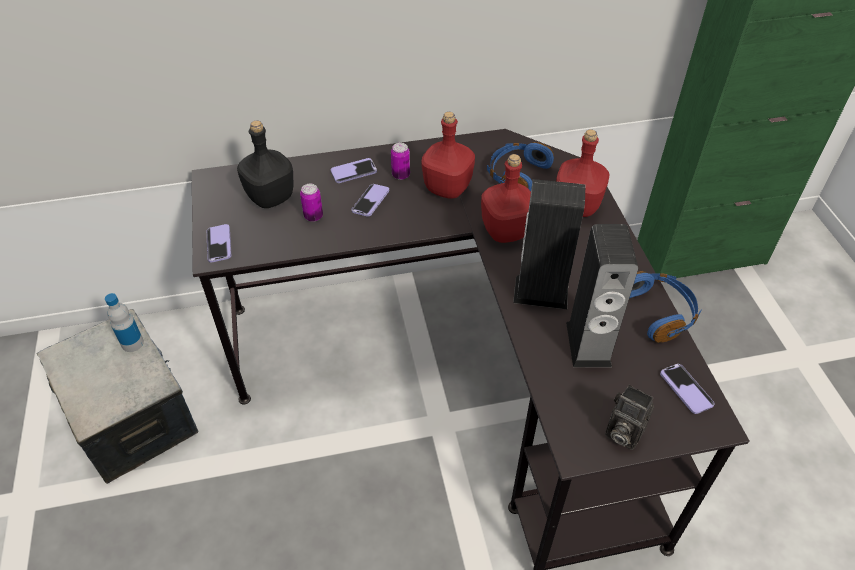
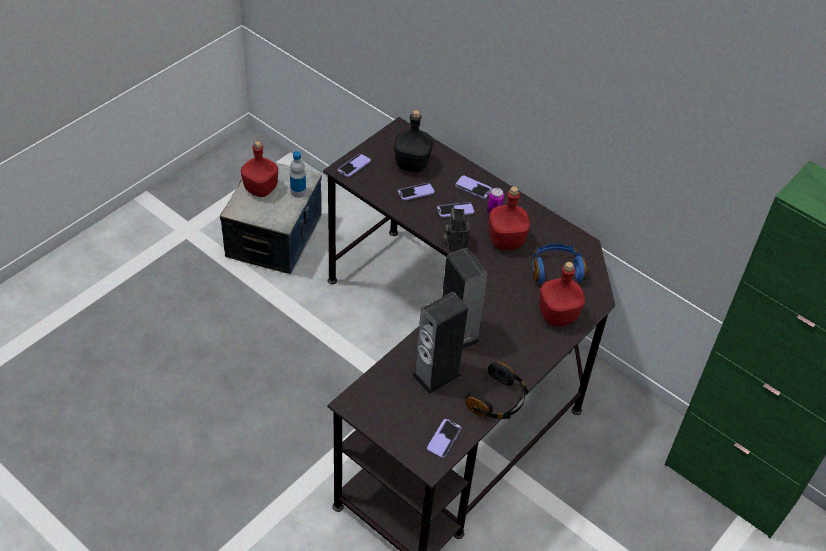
camera: 50 degrees right, 0 degrees up
can [300,184,323,222] -> phone [398,183,435,201]
red bottle [481,154,531,243] -> red bottle moved to [241,141,278,197]
camera [605,385,655,450] -> camera moved to [444,208,470,250]
blue headphones [630,271,702,343] -> black headphones [465,362,528,419]

